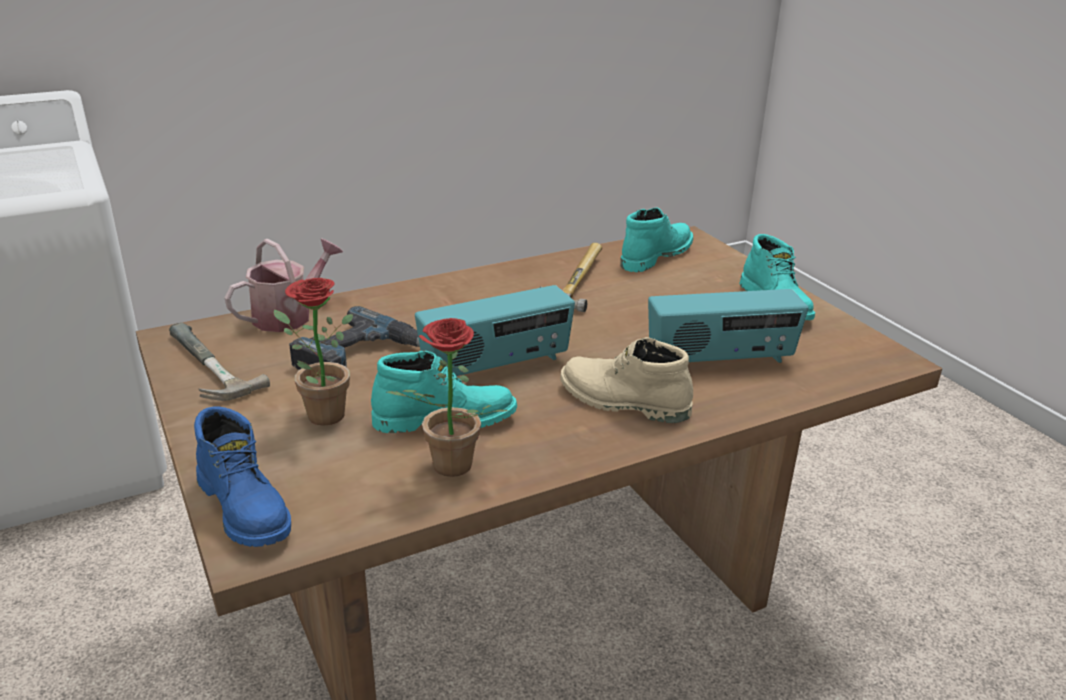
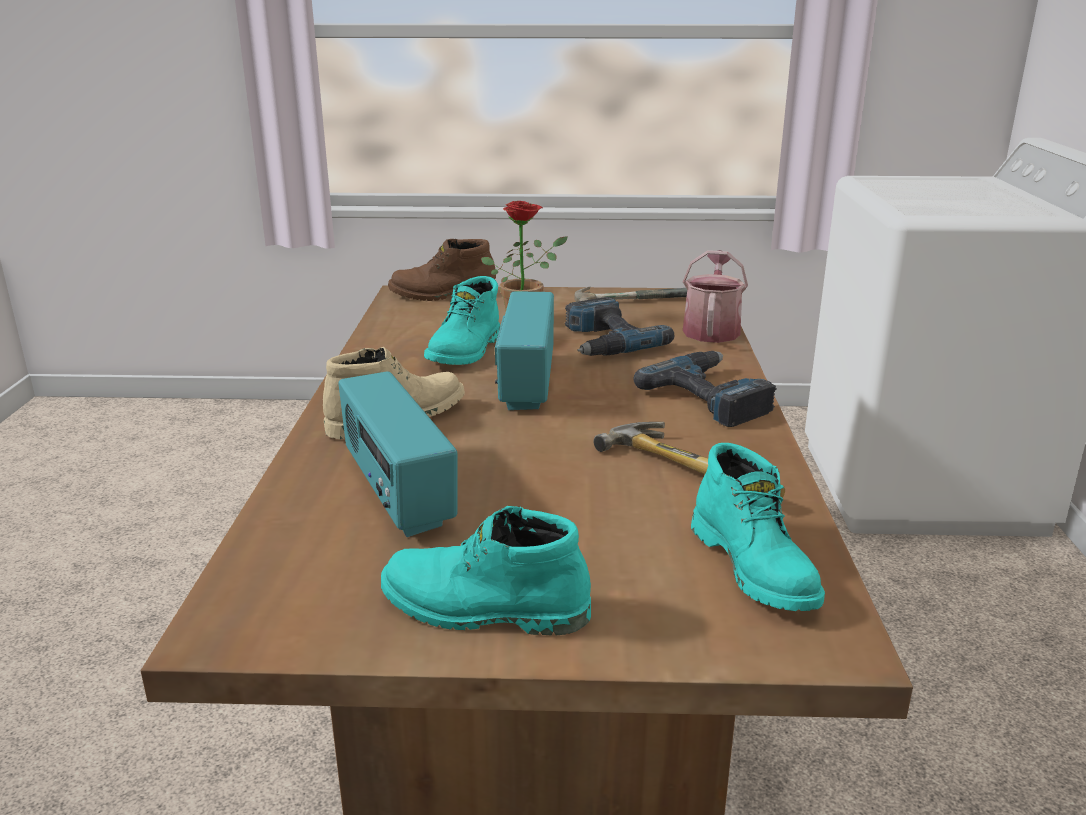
camera: 120 degrees right, 5 degrees down
blue boot [194,406,291,547] -> brown boot [388,239,496,301]
watering can [224,238,343,332] -> watering can turned 150 degrees counterclockwise [683,250,748,343]
potted plant [387,318,508,477] -> none
radio [648,289,808,363] -> radio turned 45 degrees counterclockwise [338,371,457,537]
none -> power drill [633,351,777,427]

